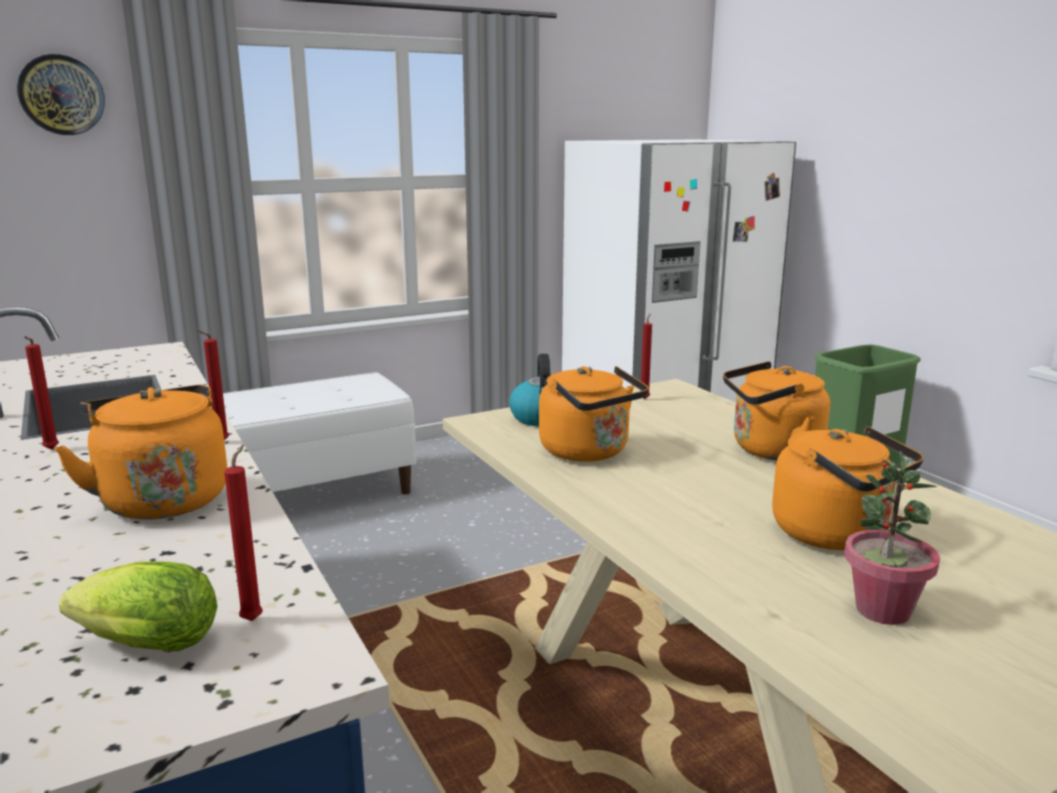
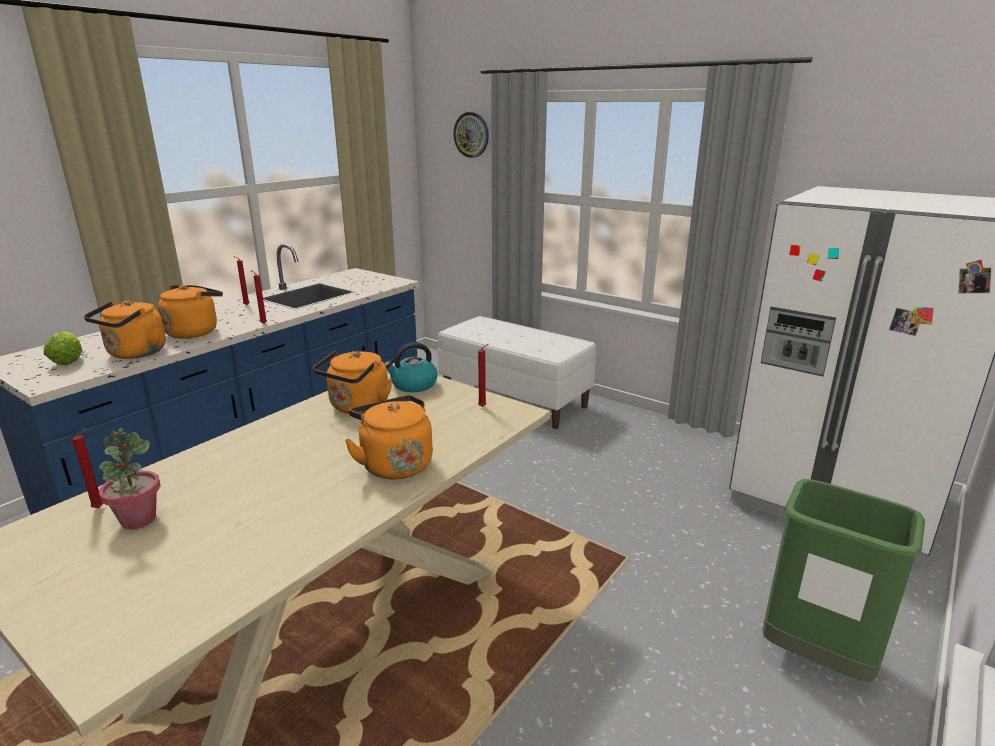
camera: 65 degrees right, 5 degrees up
red candle [224,444,263,621] -> red candle moved to [72,428,103,508]
orange kettle [772,426,924,550] -> orange kettle moved to [84,301,166,359]

